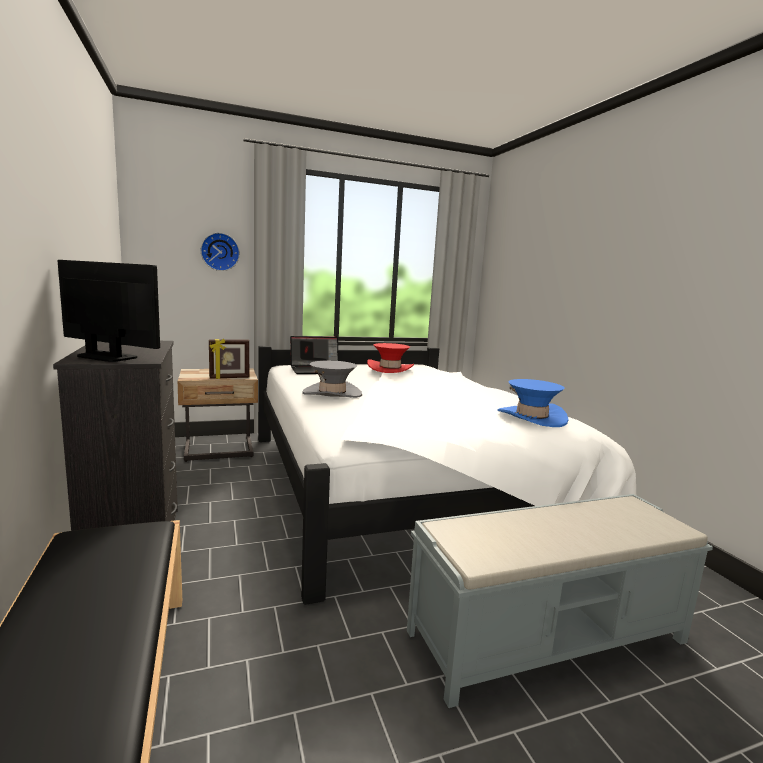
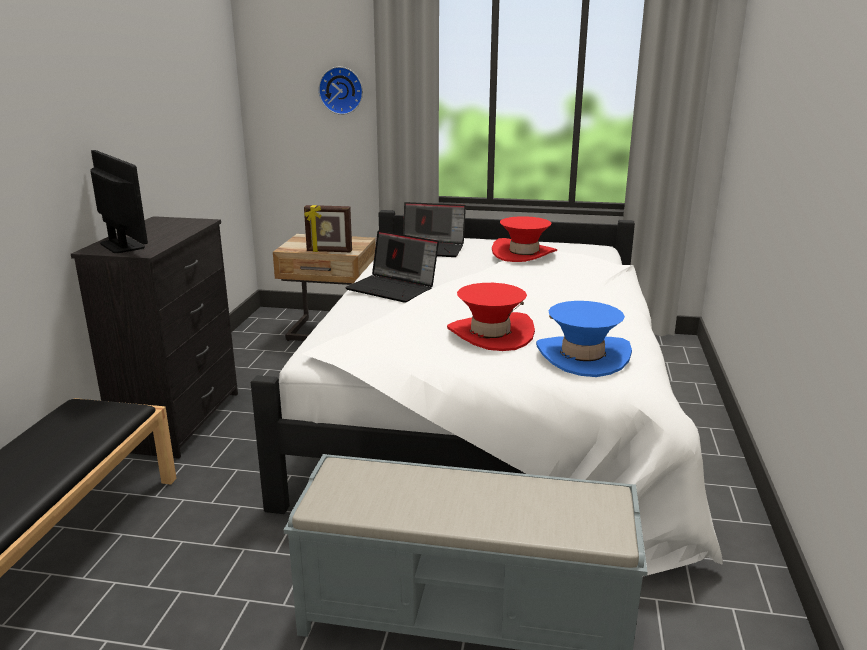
camera: 30 degrees right, 10 degrees up
grey hat [302,361,362,398] -> laptop [345,231,439,303]
none -> red hat [447,283,535,351]

